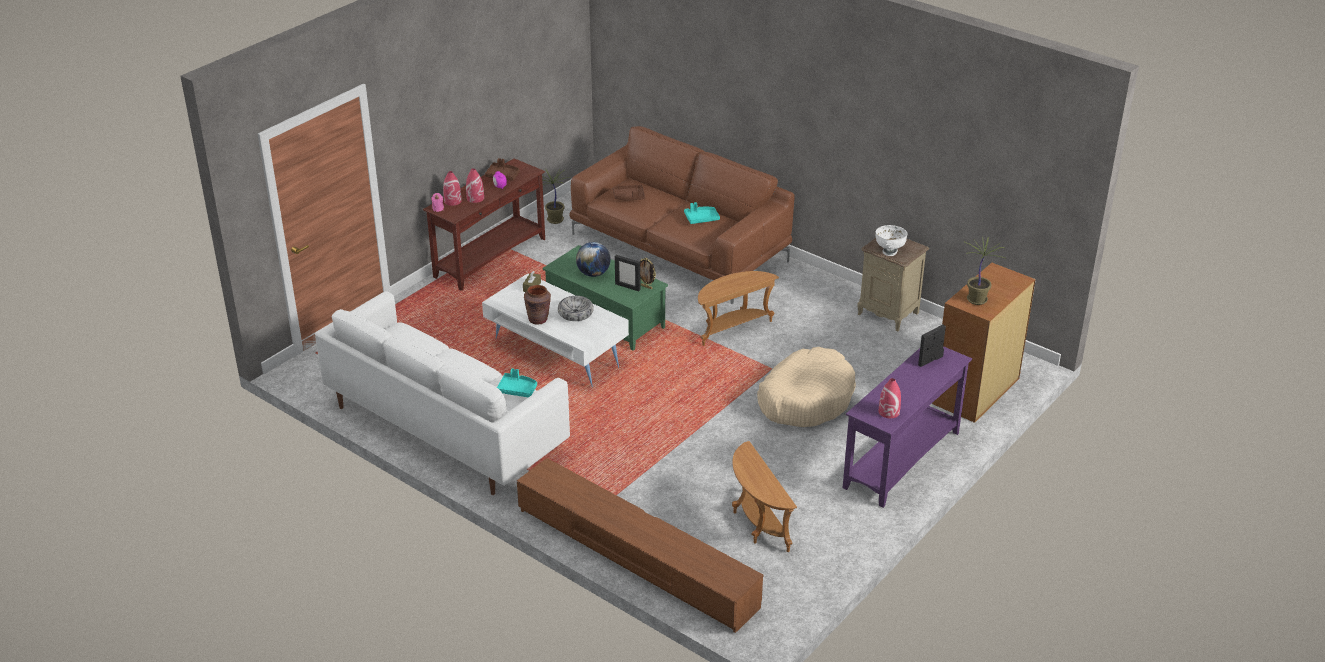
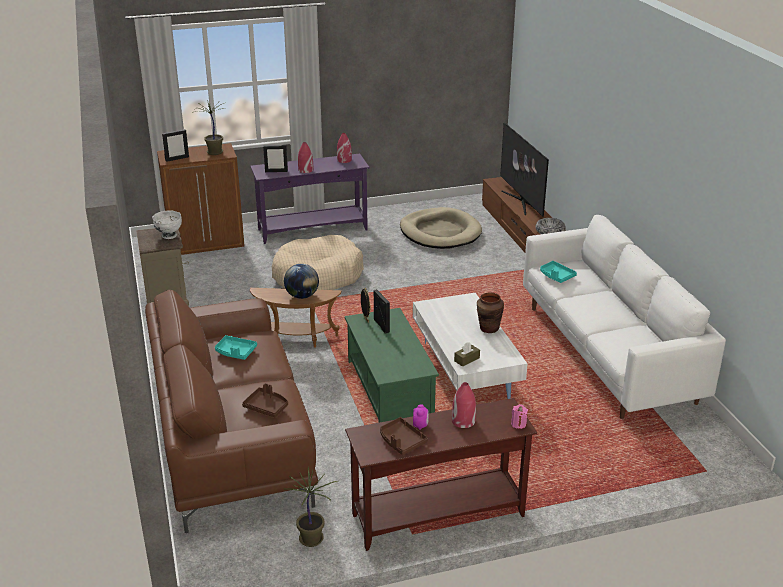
camera: 145 degrees left, 5 degrees down
red vase [443,171,462,206] -> red vase moved to [298,142,313,173]
bowl [558,296,594,321] -> bowl moved to [536,218,566,234]
globe [576,242,611,277] -> globe moved to [284,264,319,299]
brown side table [732,441,797,552] -> beige dog bed [400,207,482,249]
none -> picture frame [162,129,189,162]
none -> television [500,122,549,217]

